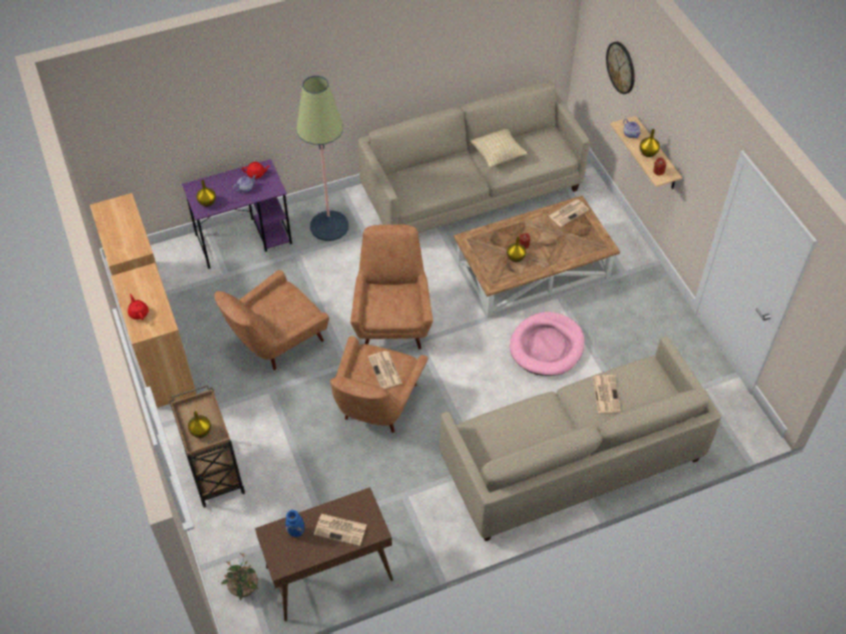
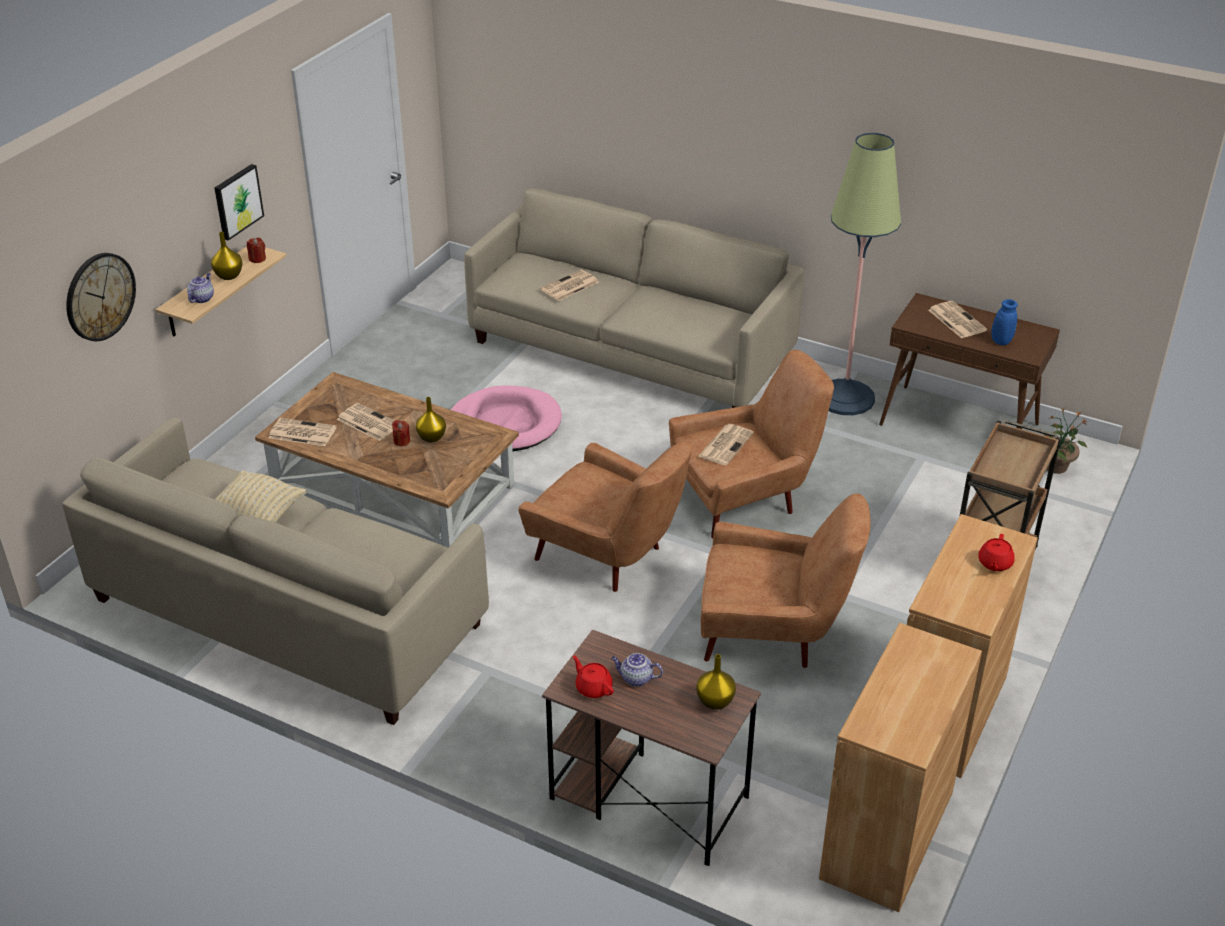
camera: 130 degrees left, 15 degrees down
purple desk [182,159,292,269] -> brown desk [542,630,761,866]
yellow vase [188,411,211,438] -> none
floor lamp [297,76,349,241] -> floor lamp moved to [829,133,901,415]
brown armchair [350,224,433,349] -> brown armchair turned 105 degrees counterclockwise [518,441,692,592]
none -> picture [214,164,264,241]
none -> newspaper [337,403,395,441]

